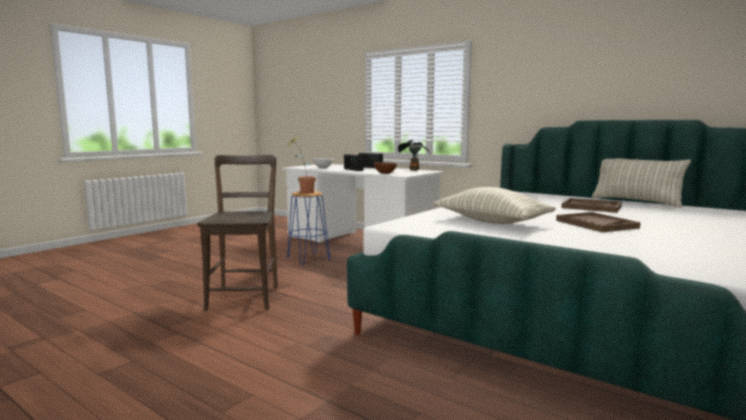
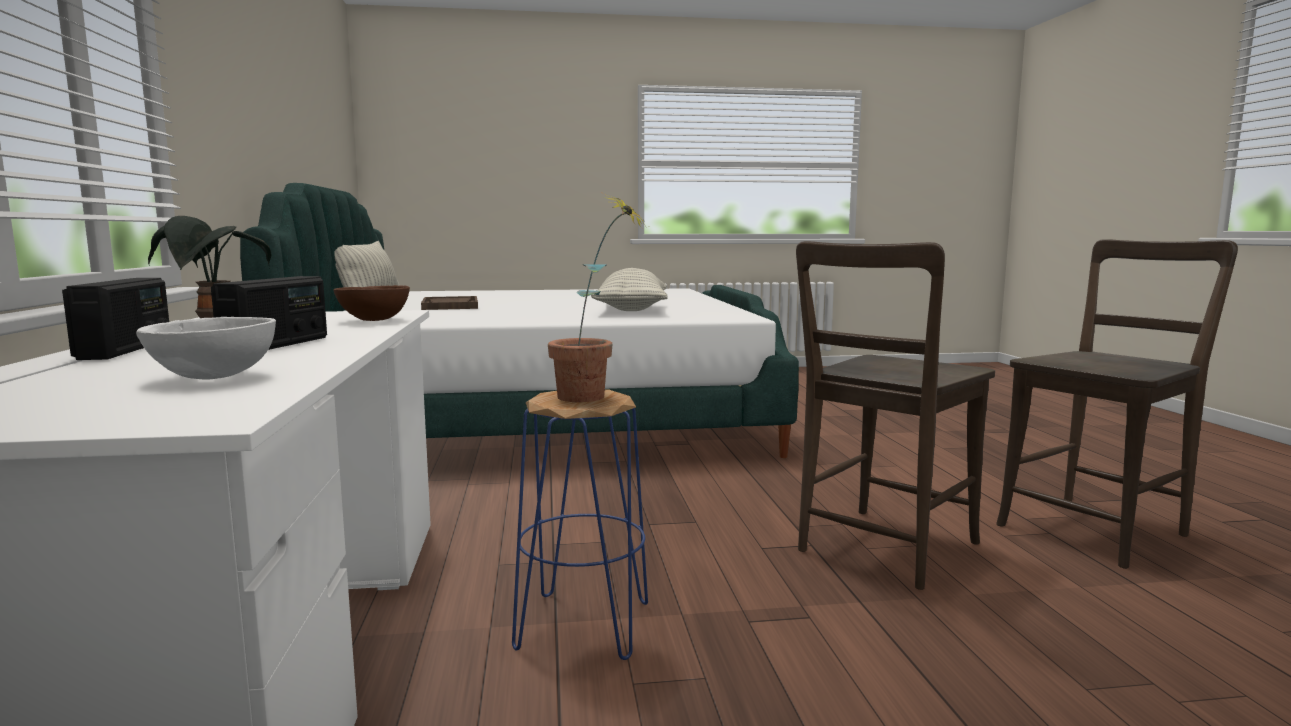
camera: 135 degrees left, 0 degrees up
brown tray [556,212,641,232] -> none
none -> brown chair [996,239,1238,569]

